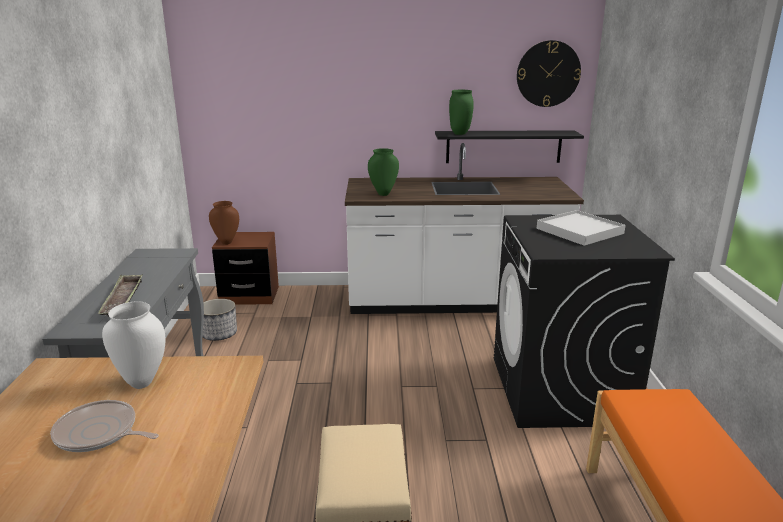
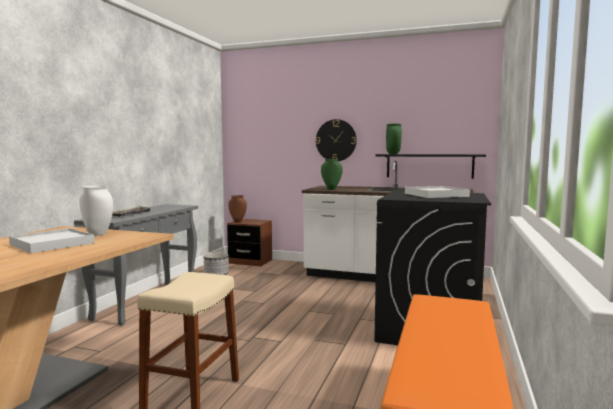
camera: 20 degrees right, 15 degrees down
frying pan [50,400,159,452] -> white tray [9,228,94,253]
wall clock [517,40,581,107] -> wall clock moved to [316,119,357,161]

